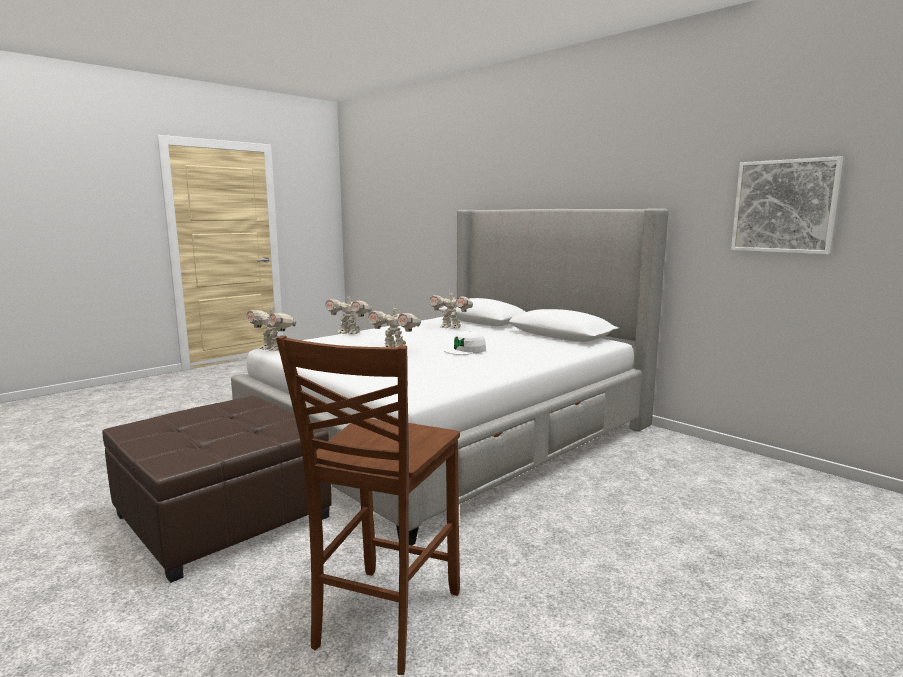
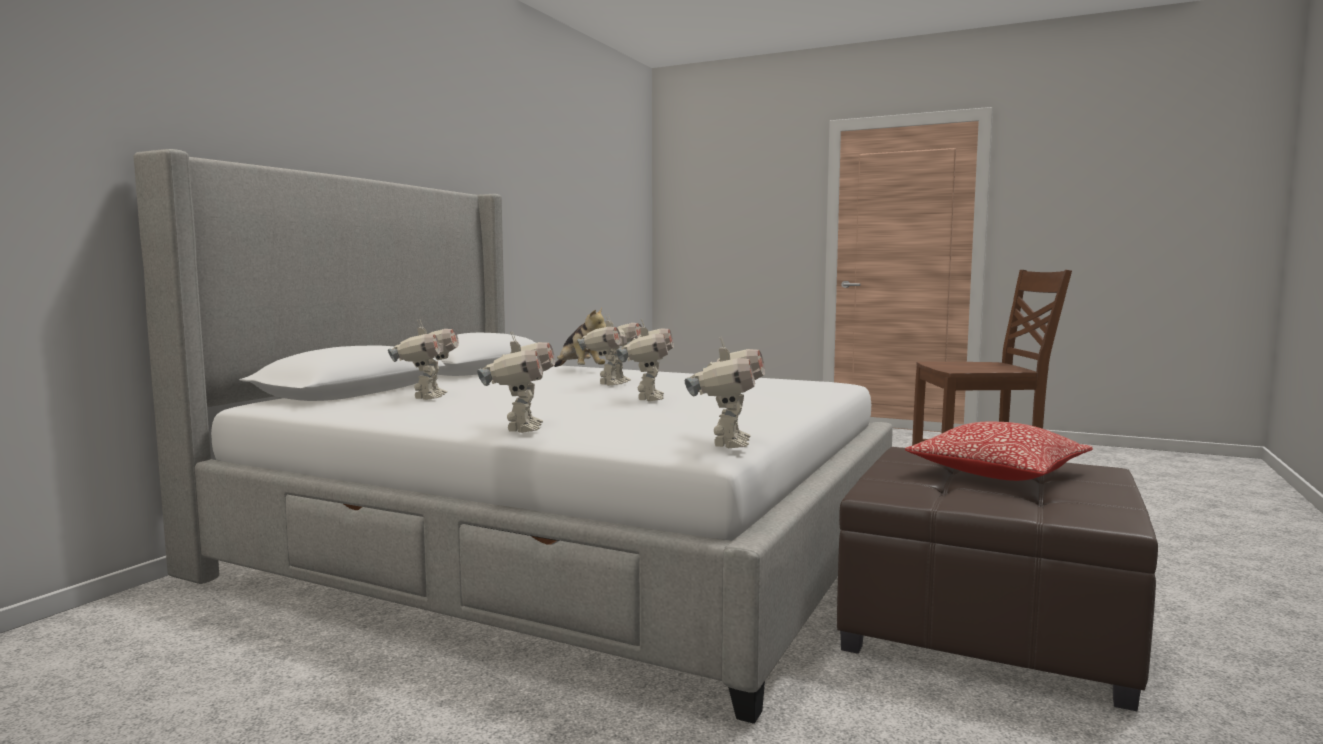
camera: 110 degrees left, 5 degrees down
white cap [444,331,486,355] -> toy robot [577,313,642,386]
picture [731,156,843,254] -> none
none -> plush toy [554,307,606,367]
none -> pillow [905,422,1093,481]

